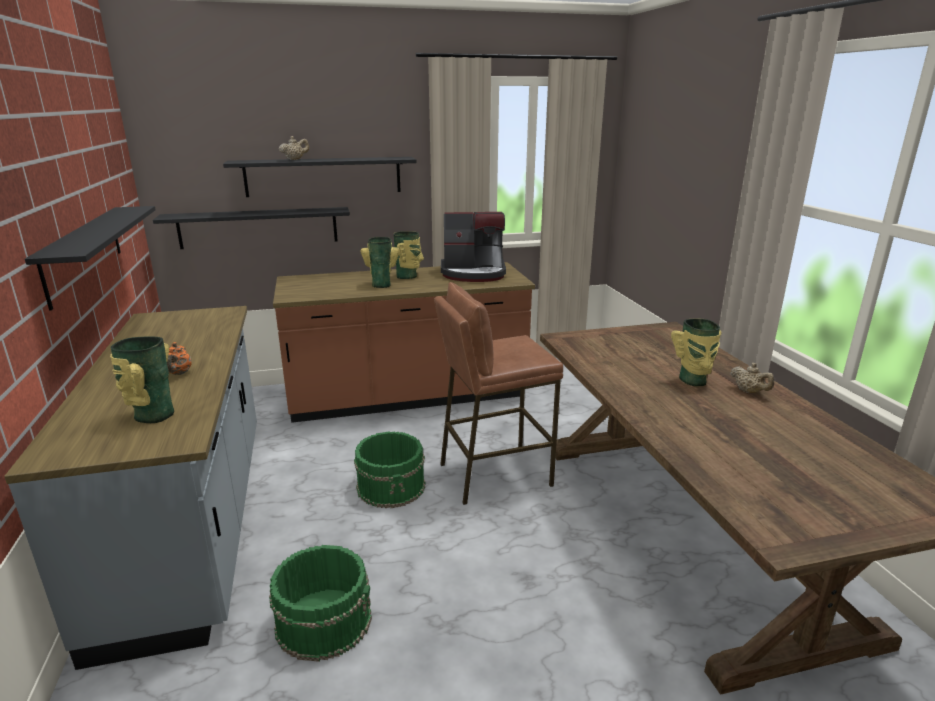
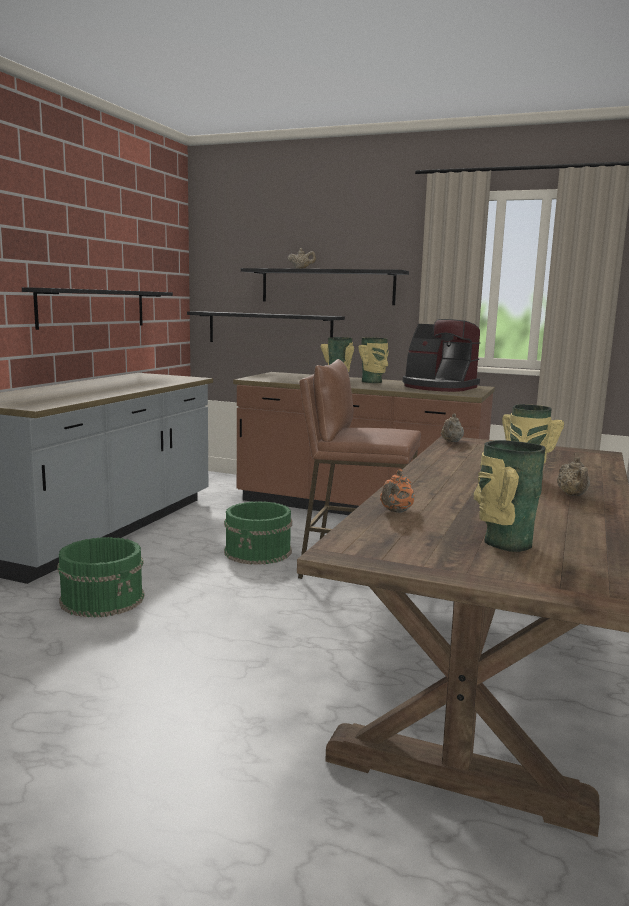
camera: 35 degrees right, 10 degrees down
vase [110,336,174,423] -> vase moved to [474,440,545,552]
orange teapot [167,342,192,375] -> orange teapot moved to [380,469,415,513]
none -> beige teapot [441,414,464,442]

